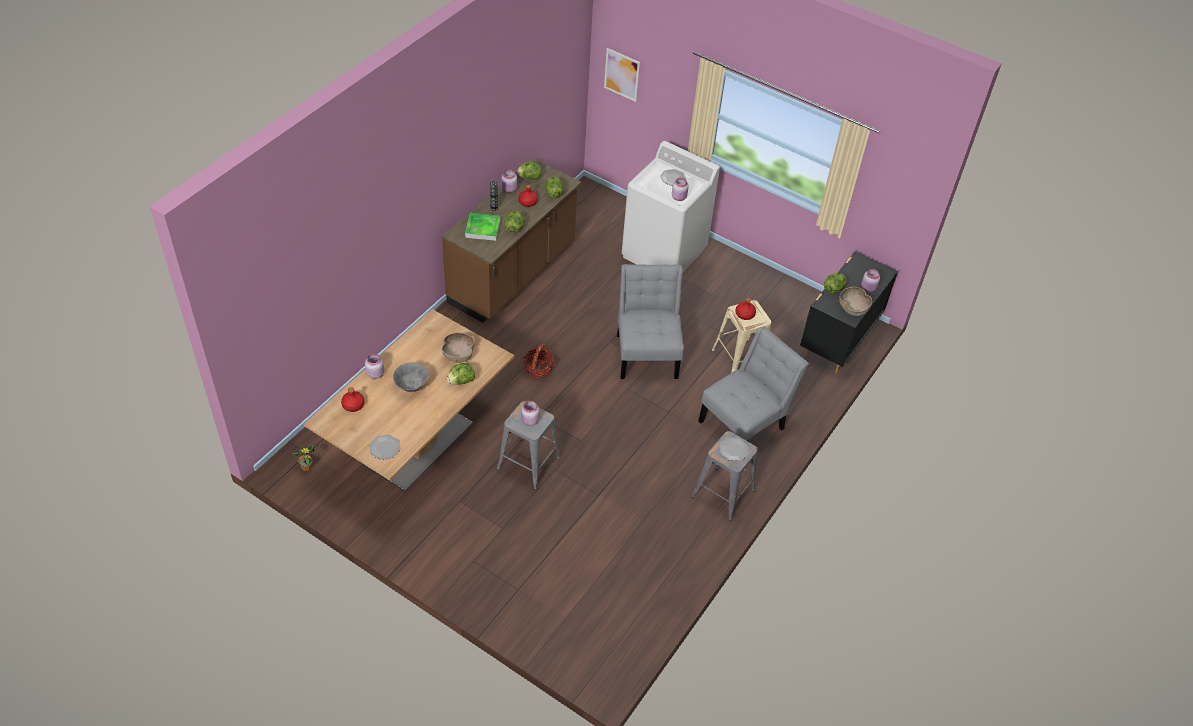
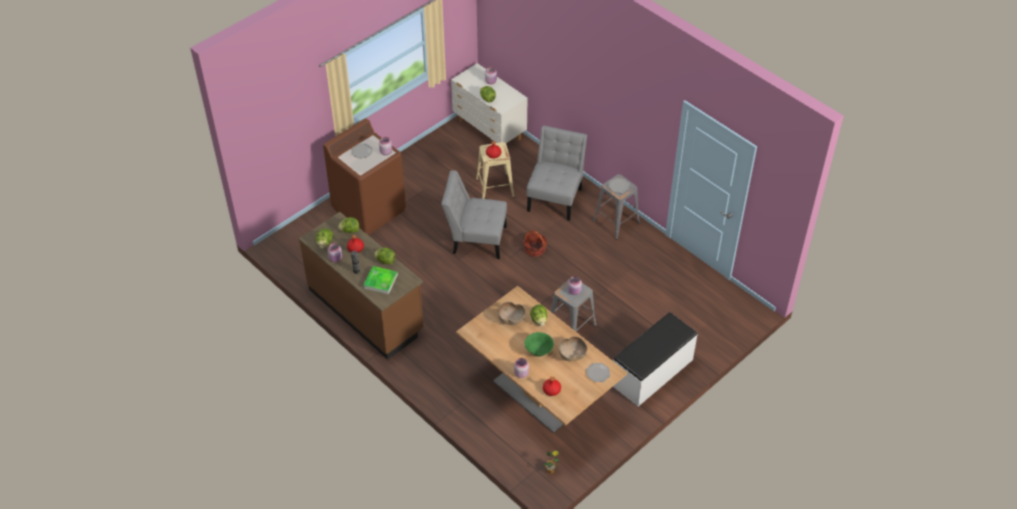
camera: 75 degrees left, 0 degrees up
grey bowl [393,362,429,392] -> green bowl [525,332,554,356]
basket [524,344,554,378] -> basket moved to [523,230,547,257]
picture [604,48,640,102] -> none
white washing machine [622,141,720,272] -> brown washing machine [323,119,406,235]
grey chair [698,326,809,441] -> grey chair turned 45 degrees clockwise [527,125,587,221]
black dresser [800,251,898,374] -> white dresser [451,63,527,143]
brown bowl [839,287,872,316] -> brown bowl moved to [558,336,587,361]
none -> white bench [613,312,698,407]

